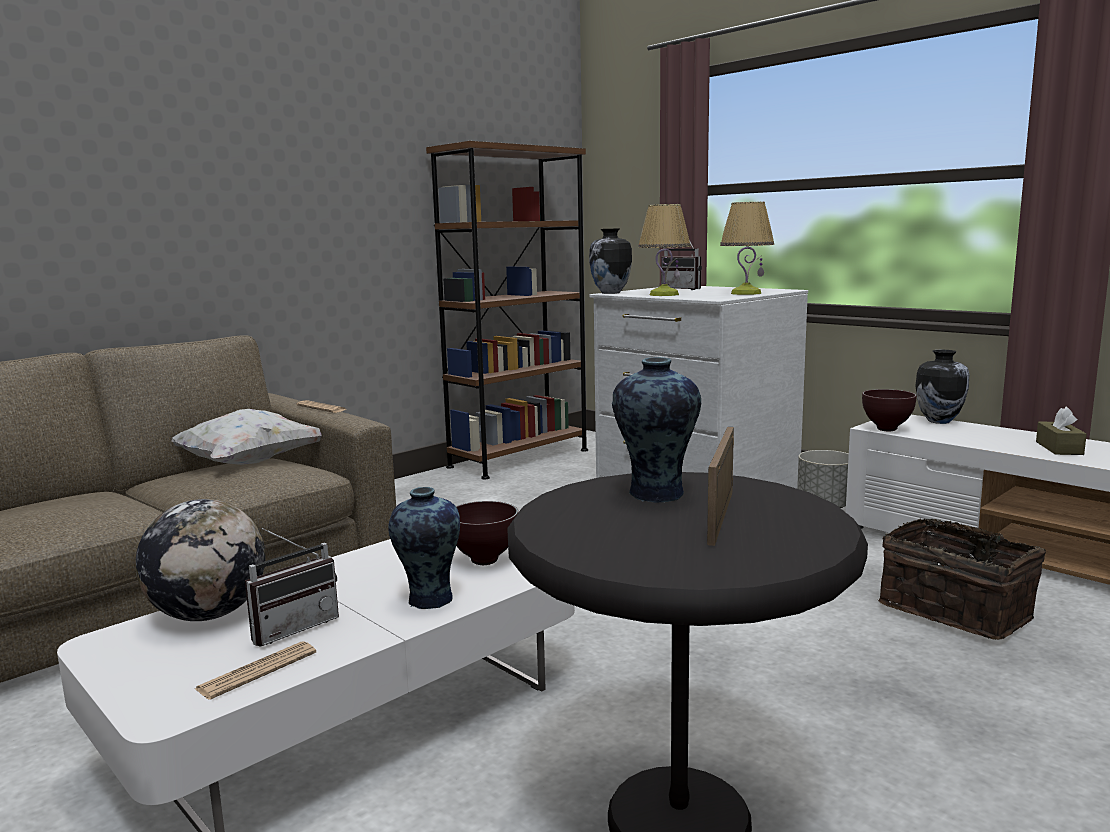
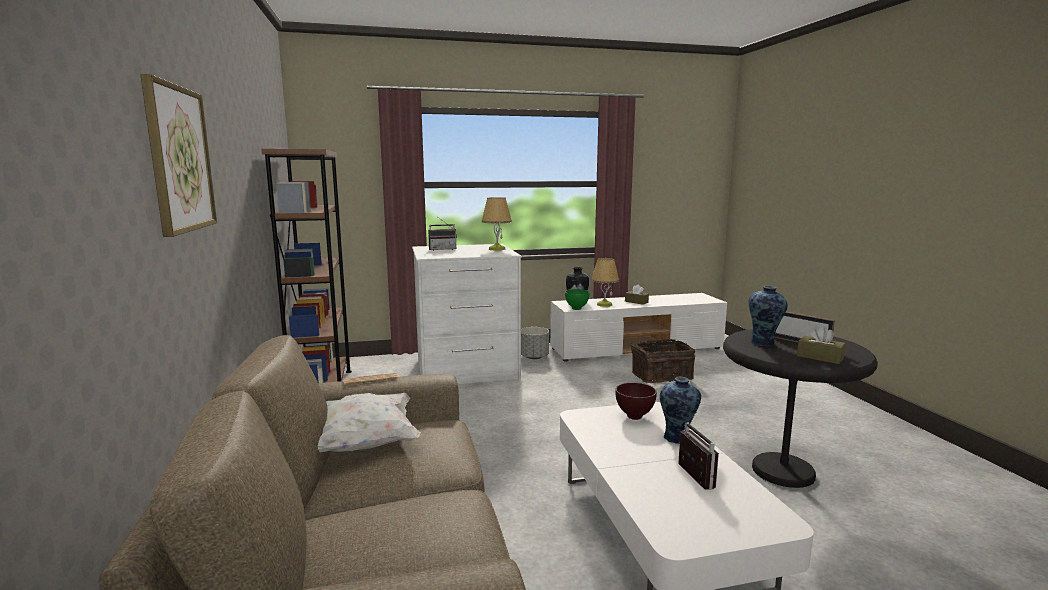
camera: 60 degrees left, 0 degrees up
globe [135,499,265,621] -> none
newspaper [195,641,316,700] -> none
vase [589,228,632,294] -> none
table lamp [638,204,691,296] -> table lamp moved to [591,258,619,307]
brown bowl [862,389,917,431] -> green bowl [565,289,590,310]
none -> picture [140,74,217,237]
none -> brown tissue box [797,326,846,364]

